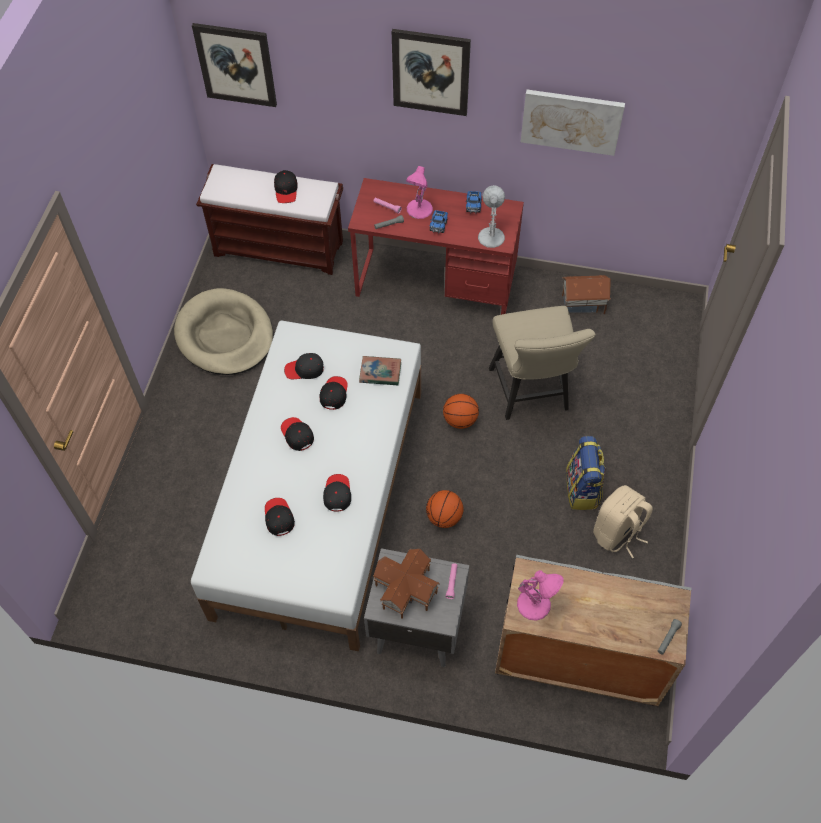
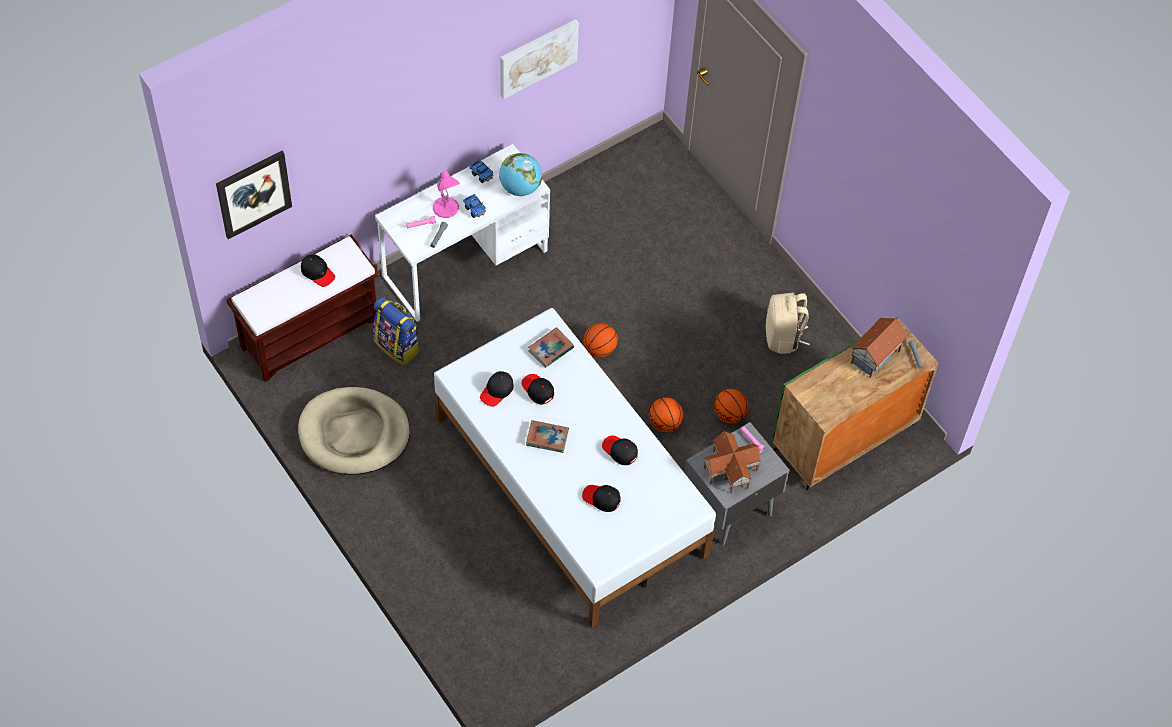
camera: 50 degrees left, 0 degrees up
black cap [281,417,314,451] -> book [526,420,569,453]
red desk [348,178,524,315] -> white desk [375,144,550,322]
picture [392,29,471,116] -> none
white table lamp [478,185,505,248] -> globe [499,153,542,196]
beige chair [489,306,596,420] -> none
grey cabinet [495,555,692,706] -> green cabinet [771,316,939,490]
pink table lamp [517,570,564,621] -> none
toy house [562,275,611,314] -> toy house moved to [851,317,907,378]
backpack [566,436,605,510] -> backpack moved to [373,297,420,366]
none -> basketball [714,389,749,424]

